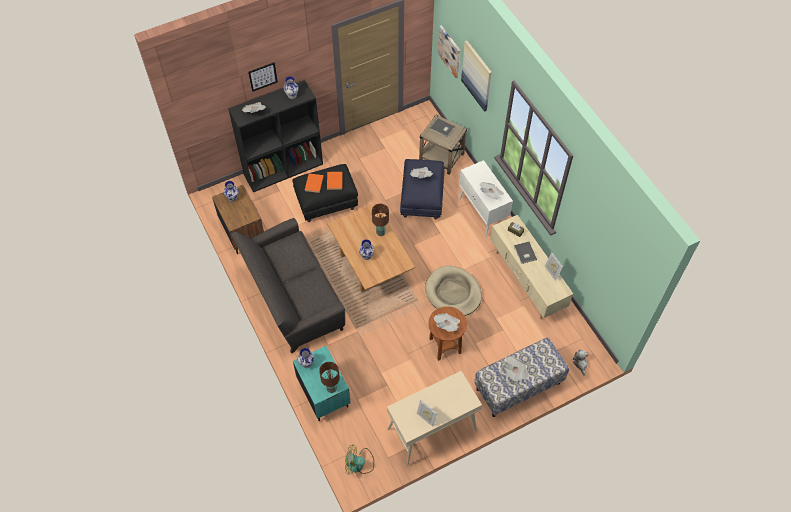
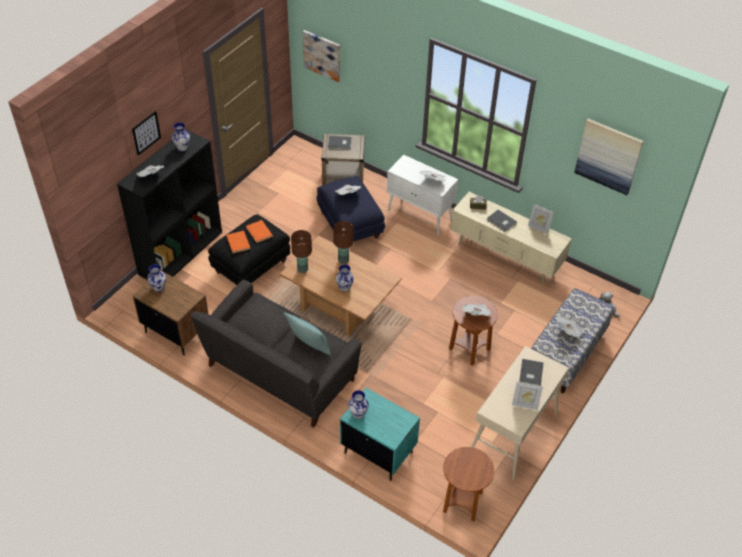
camera: 30 degrees left, 10 degrees down
brown table lamp [319,362,340,393] -> brown table lamp moved to [291,230,312,273]
fan [345,444,374,475] -> brown side table [443,447,494,521]
beige dog bed [425,266,482,316] -> none
picture [461,40,492,112] -> picture moved to [574,119,644,195]
none -> turquoise pillow [284,312,331,355]
none -> grey book [519,359,543,386]

